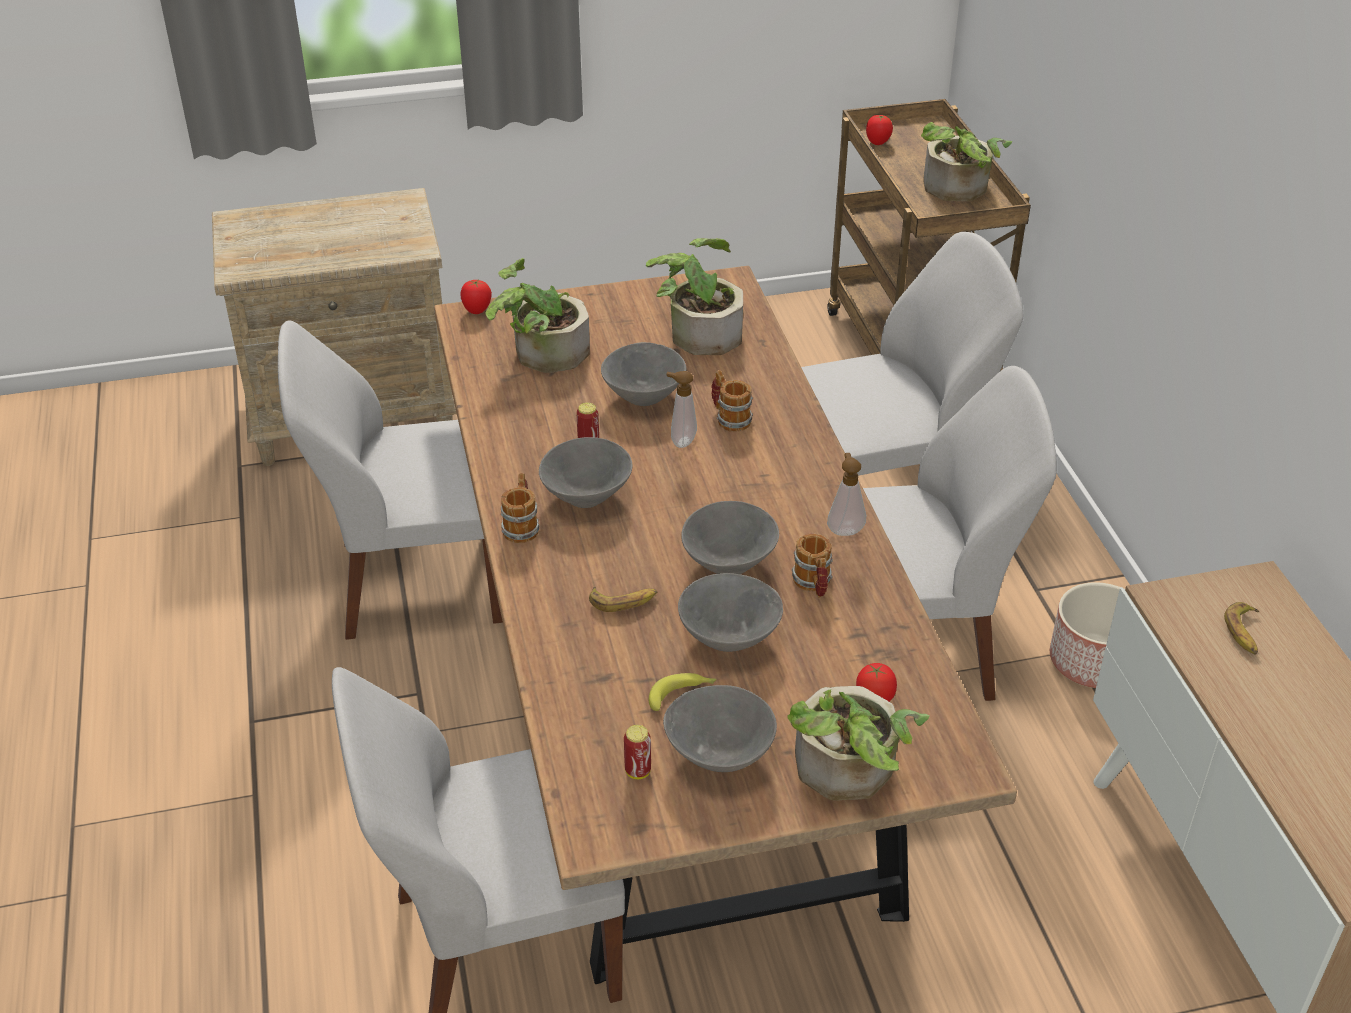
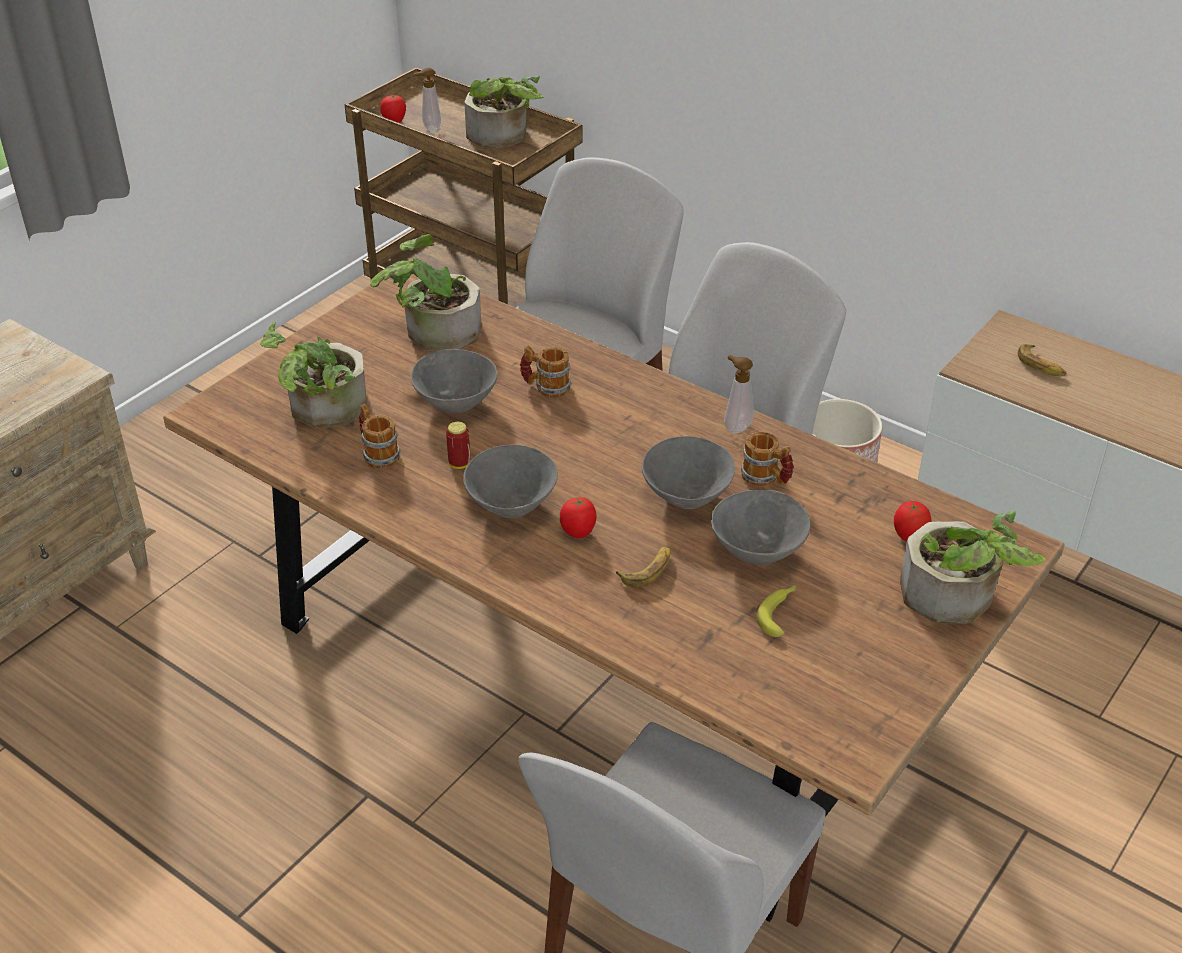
camera: 40 degrees left, 0 degrees up
white chair [278,321,503,640] -> none
tomato [460,280,492,314] -> tomato moved to [560,497,597,538]
mug [501,473,539,543] -> mug moved to [359,404,401,469]
can [624,725,651,779] -> none
grey bowl [663,685,777,772] -> none
soap dispenser [666,371,697,448] -> soap dispenser moved to [414,68,441,132]

